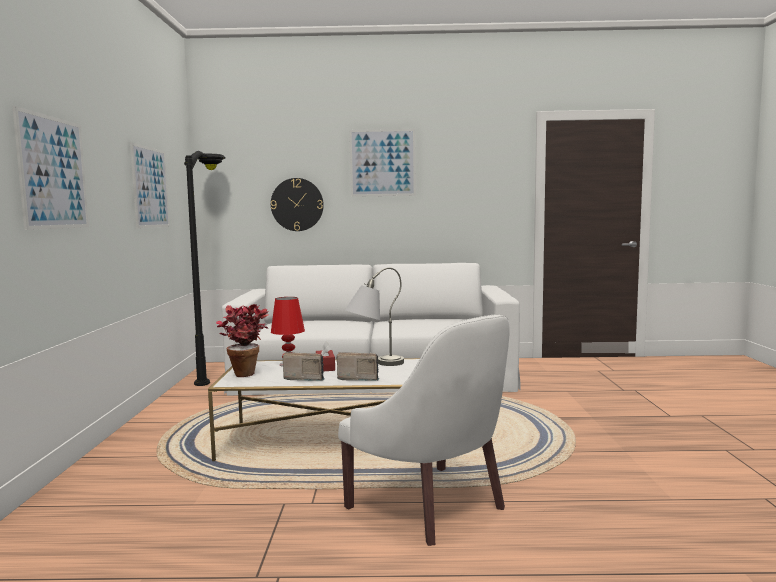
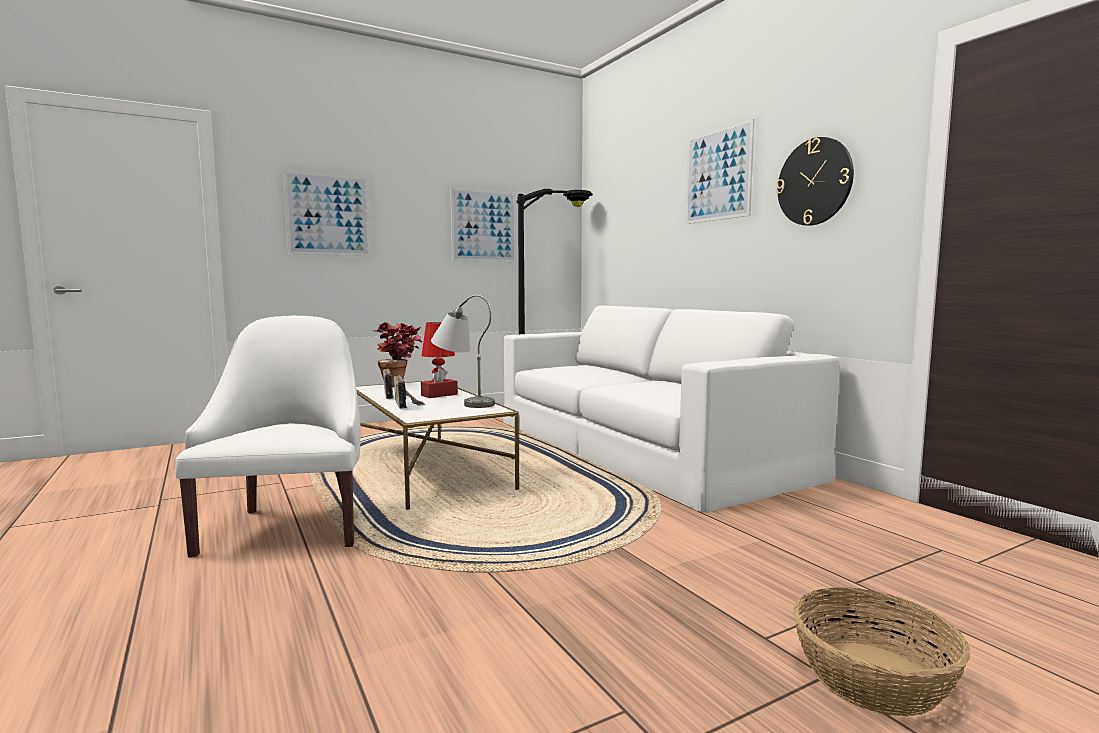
camera: 60 degrees right, 0 degrees up
wall clock [271,178,324,231] -> wall clock moved to [776,137,854,226]
white armchair [338,314,510,546] -> white armchair turned 150 degrees clockwise [175,315,361,558]
none -> basket [793,587,971,716]

